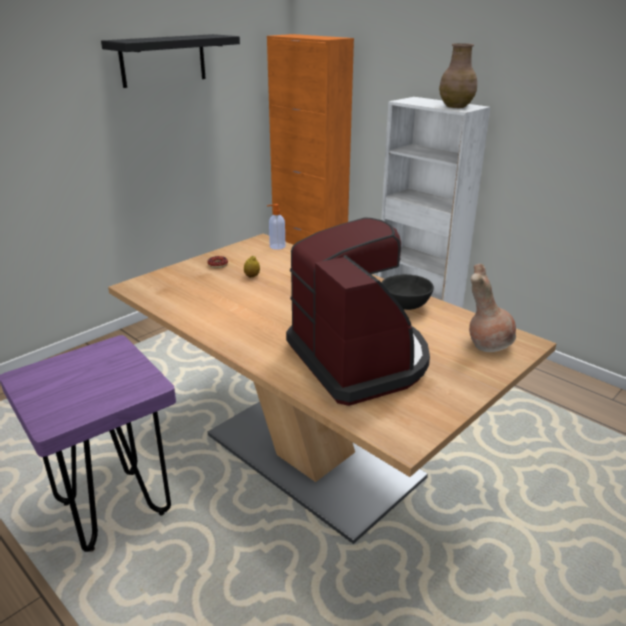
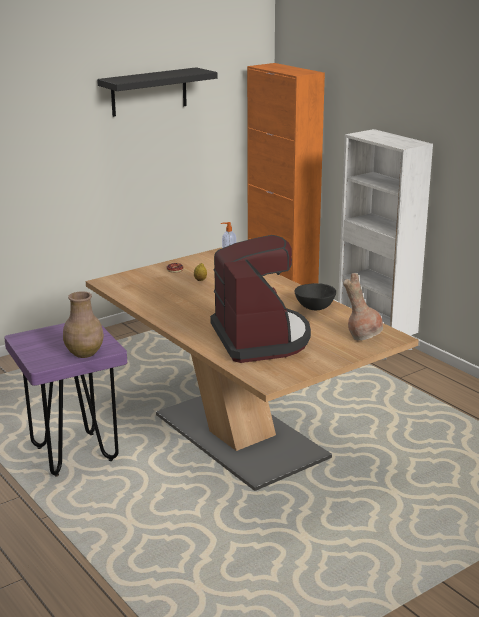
camera: 10 degrees right, 5 degrees down
brown vase [439,43,477,108] -> brown vase moved to [63,291,104,358]

